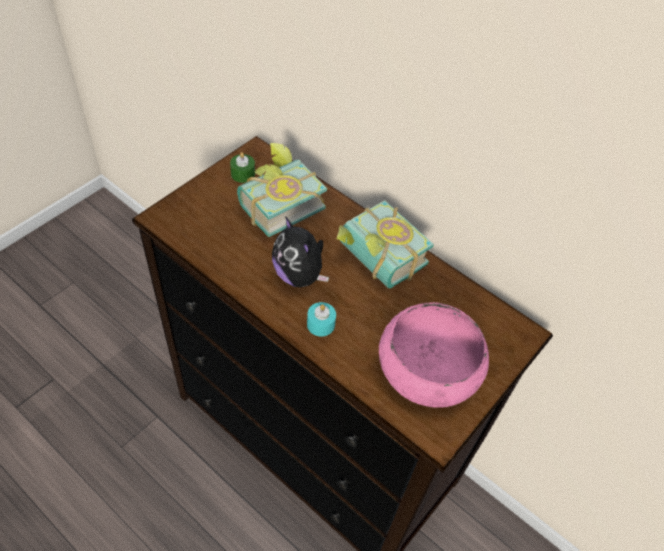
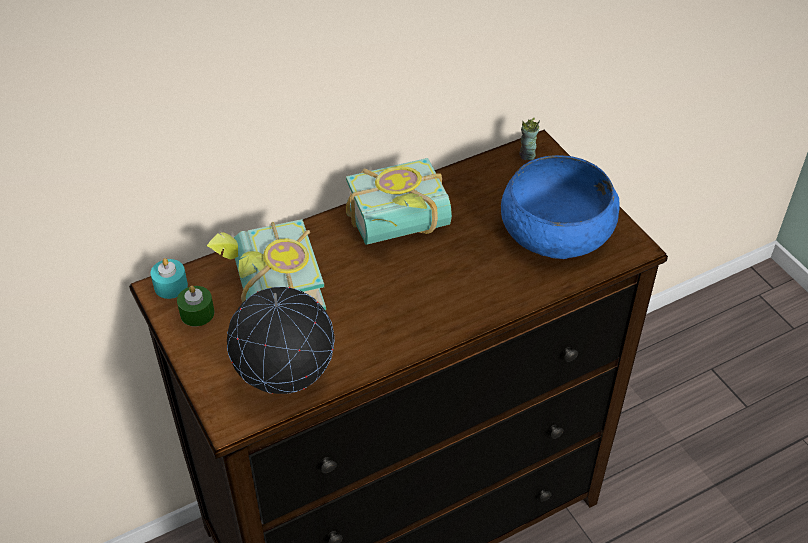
camera: 65 degrees left, 5 degrees down
plush toy [272,216,329,287] -> none
turquoise candle [307,302,336,337] -> turquoise candle moved to [151,258,188,299]
pink bowl [379,302,489,408] -> blue bowl [501,155,620,259]
none -> globe [227,287,335,394]
none -> cup [519,118,540,160]

